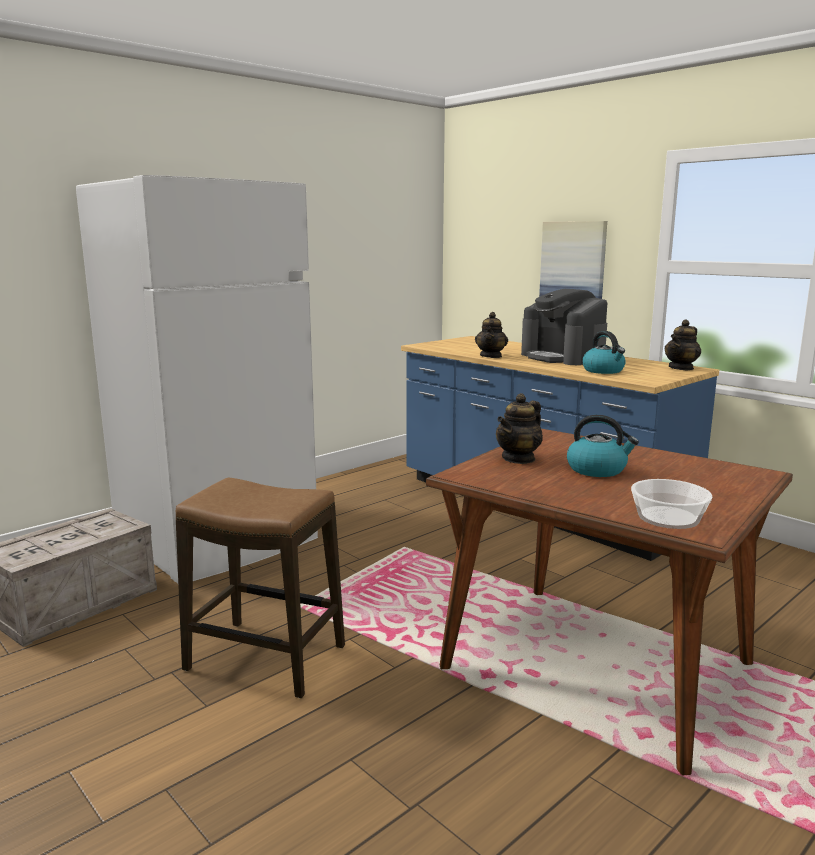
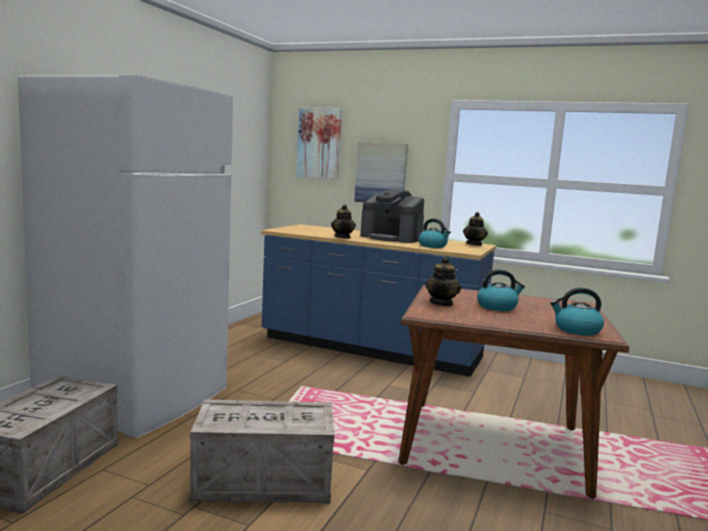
camera: 25 degrees left, 5 degrees down
stool [176,478,345,698] -> crate [189,399,334,504]
bowl [631,479,712,529] -> kettle [550,288,604,336]
none -> picture [296,107,342,180]

